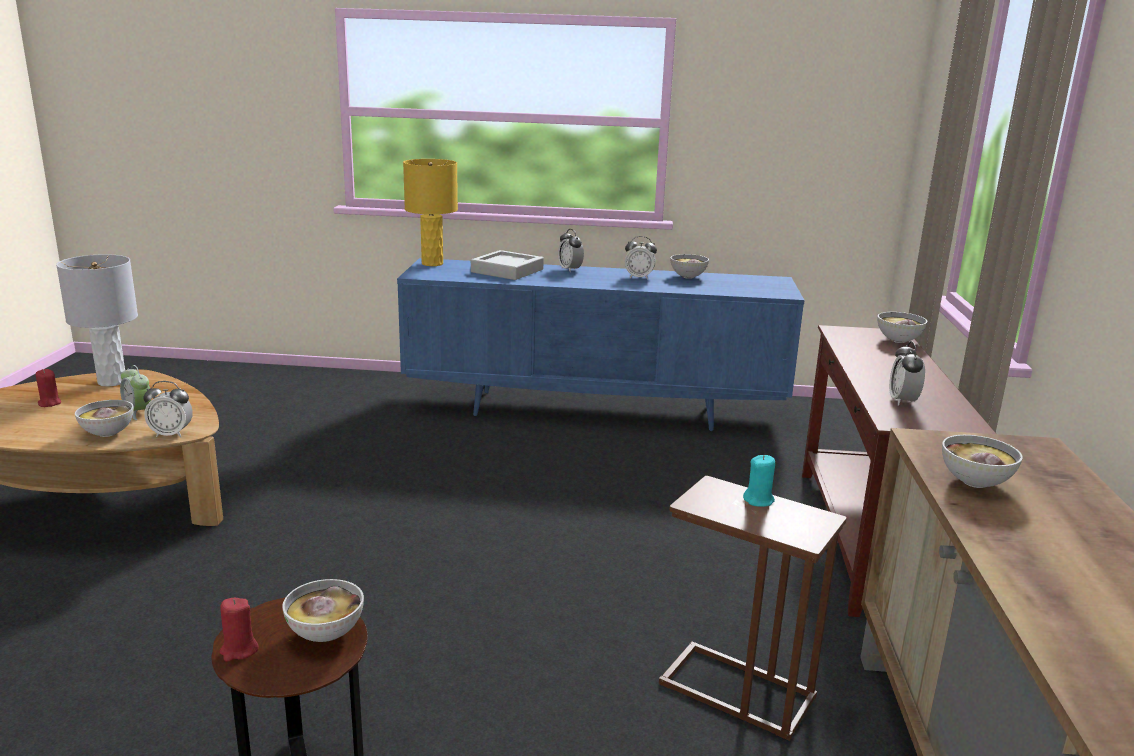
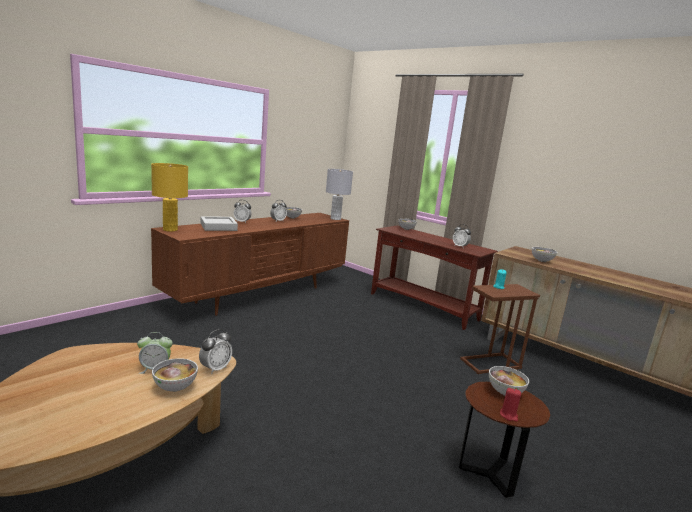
camera: 55 degrees left, 5 degrees down
red candle [36,369,61,407] -> none
grey table lamp [56,254,138,387] -> grey table lamp moved to [326,169,353,220]
blue cabinet [397,258,805,431] -> brown cabinet [151,213,349,316]

